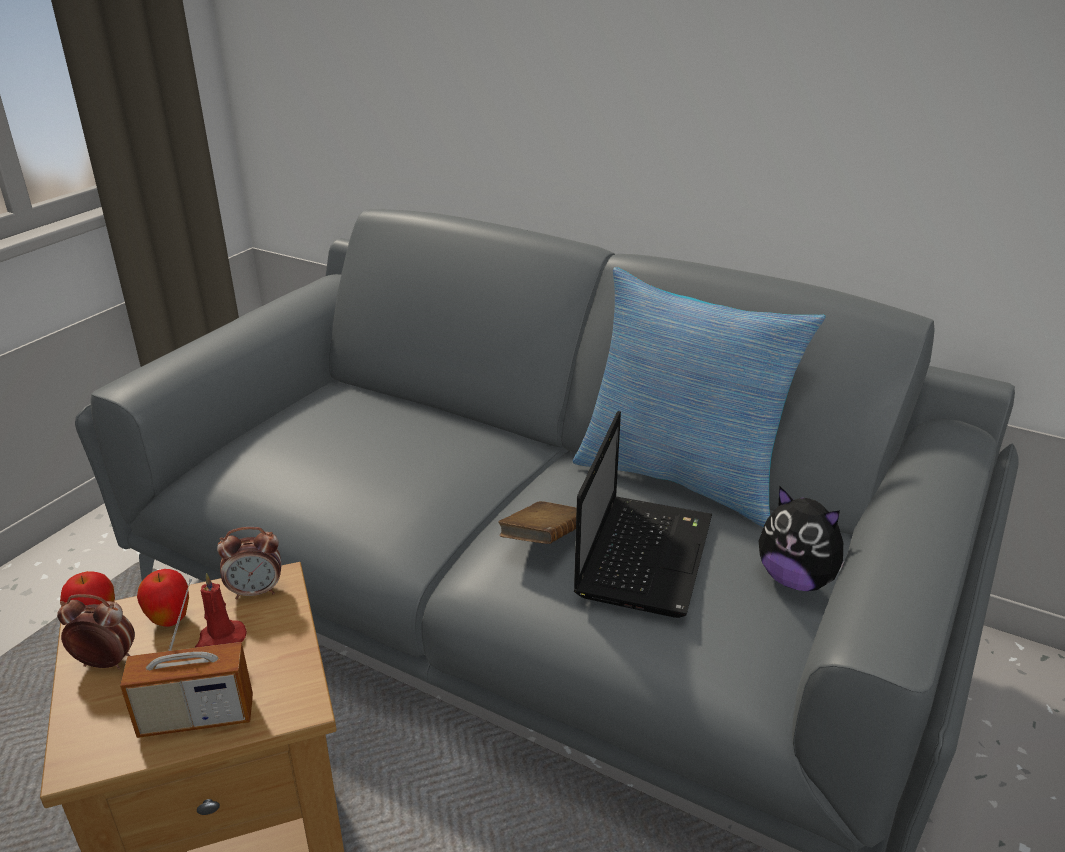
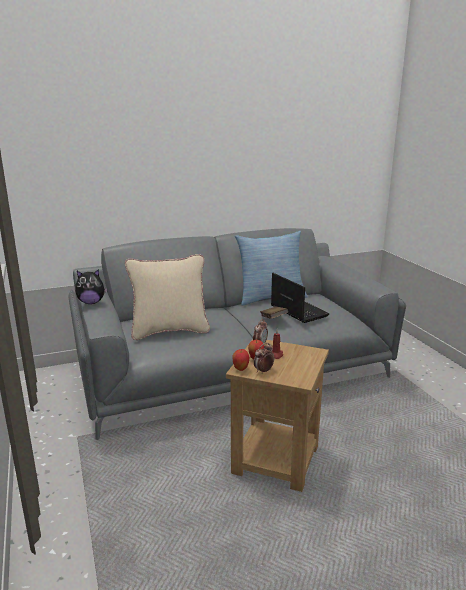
camera: 50 degrees left, 10 degrees down
radio [120,578,253,738] -> none
plush toy [759,486,845,591] -> plush toy moved to [75,269,108,304]
none -> beige pillow [125,254,210,340]

